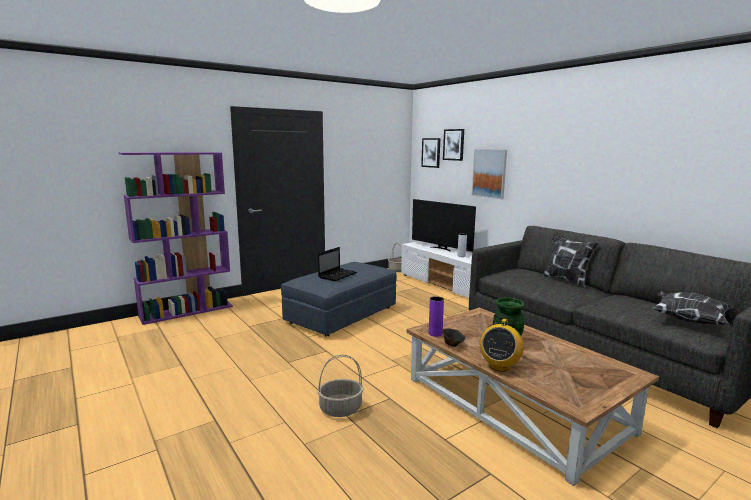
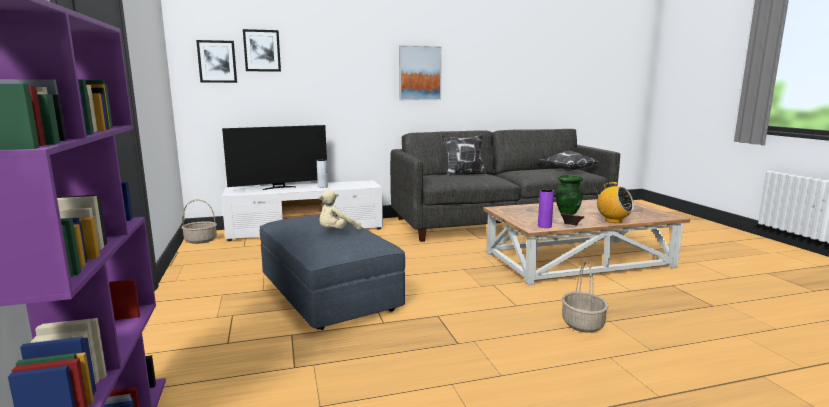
camera: 70 degrees left, 0 degrees up
laptop [318,247,357,281] -> beige plush toy [318,189,362,230]
picture [472,149,507,199] -> picture moved to [399,45,442,100]

